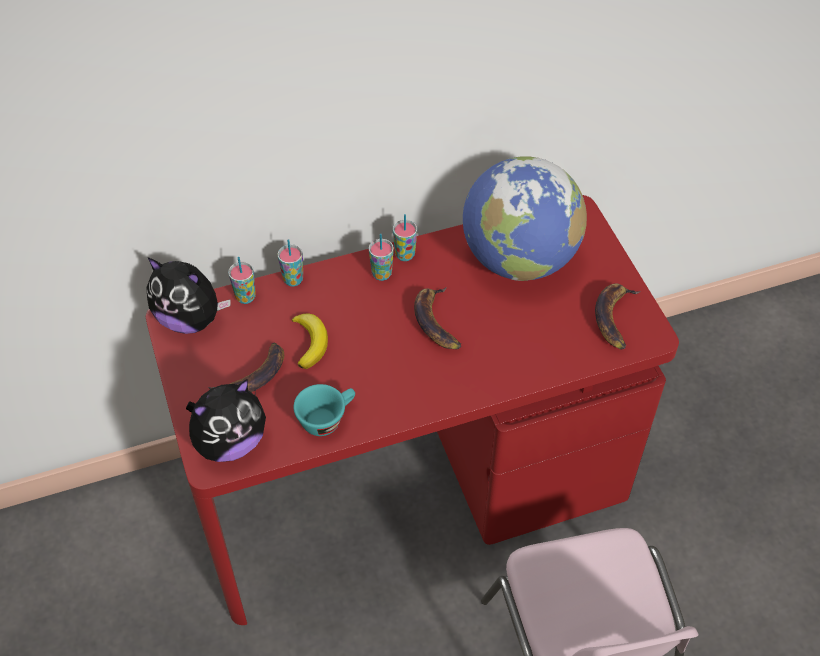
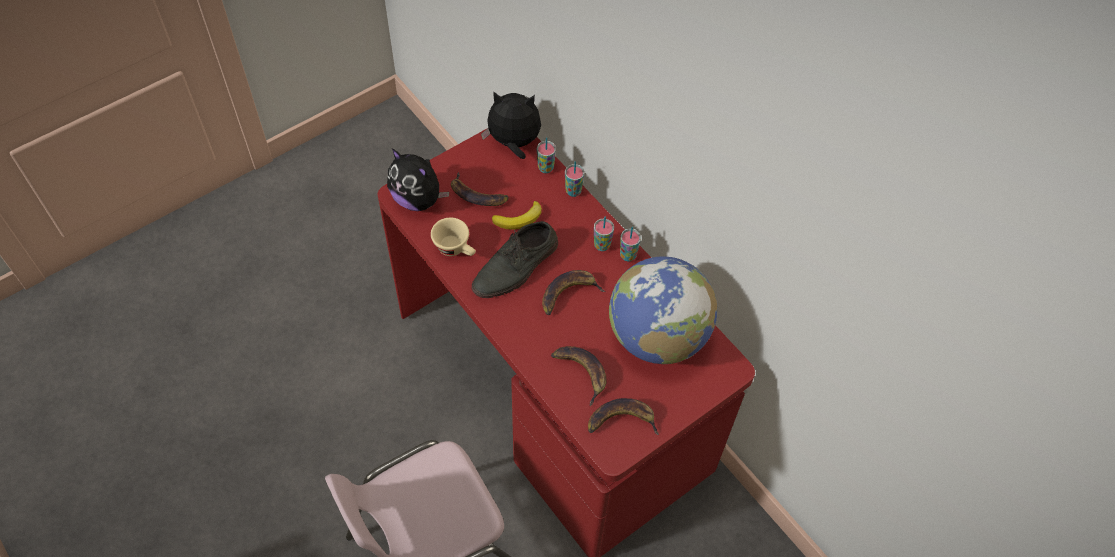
camera: 70 degrees right, 5 degrees up
plush toy [146,257,231,334] -> plush toy turned 90 degrees clockwise [481,92,541,159]
turquoise cup [294,384,355,436] -> beige cup [431,218,476,256]
none -> grey shoe [472,221,558,298]
none -> banana [551,346,606,406]

